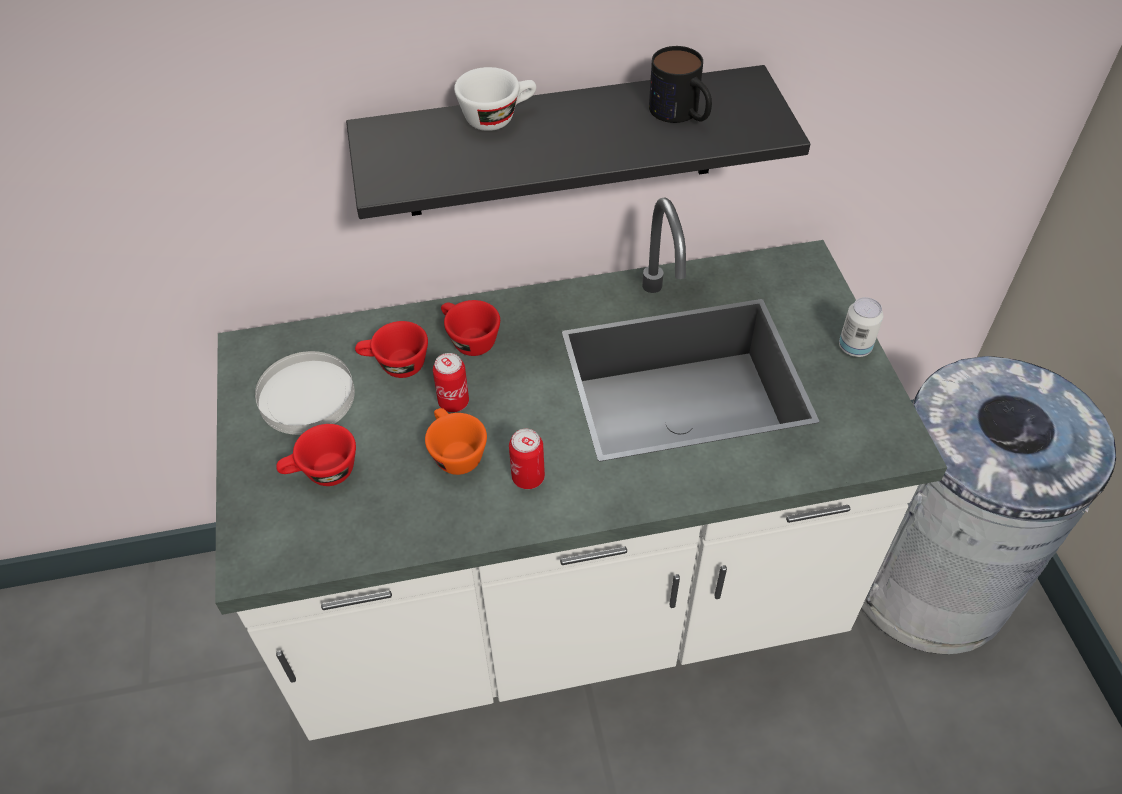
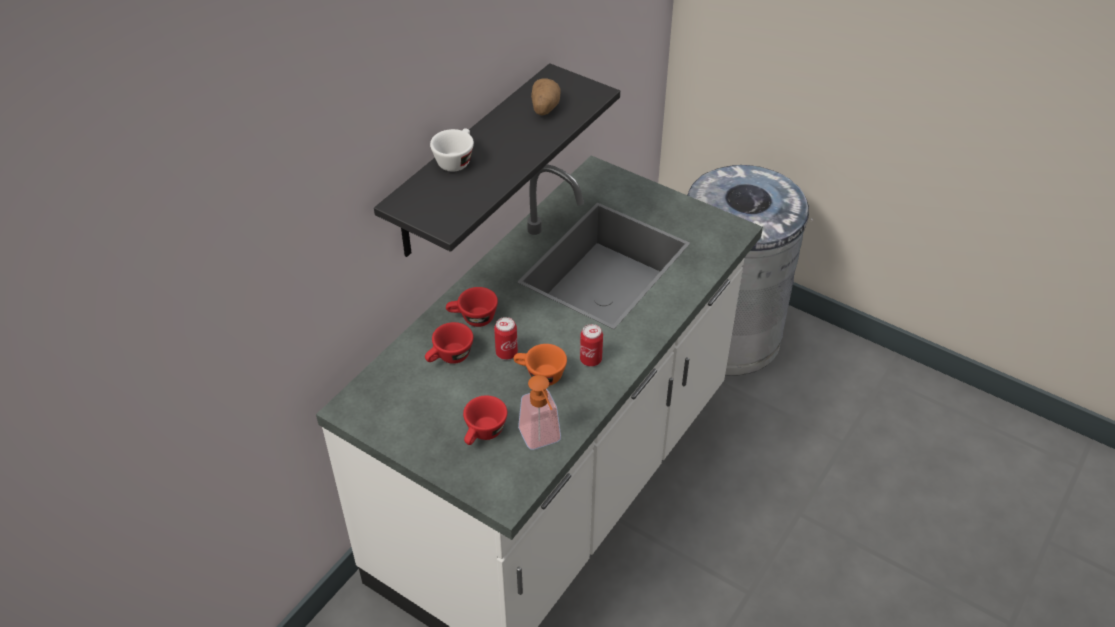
camera: 45 degrees left, 5 degrees down
white plate [255,351,355,435] -> none
mug [649,46,712,123] -> potato [531,78,561,116]
can [839,297,883,357] -> none
none -> soap dispenser [518,375,561,450]

